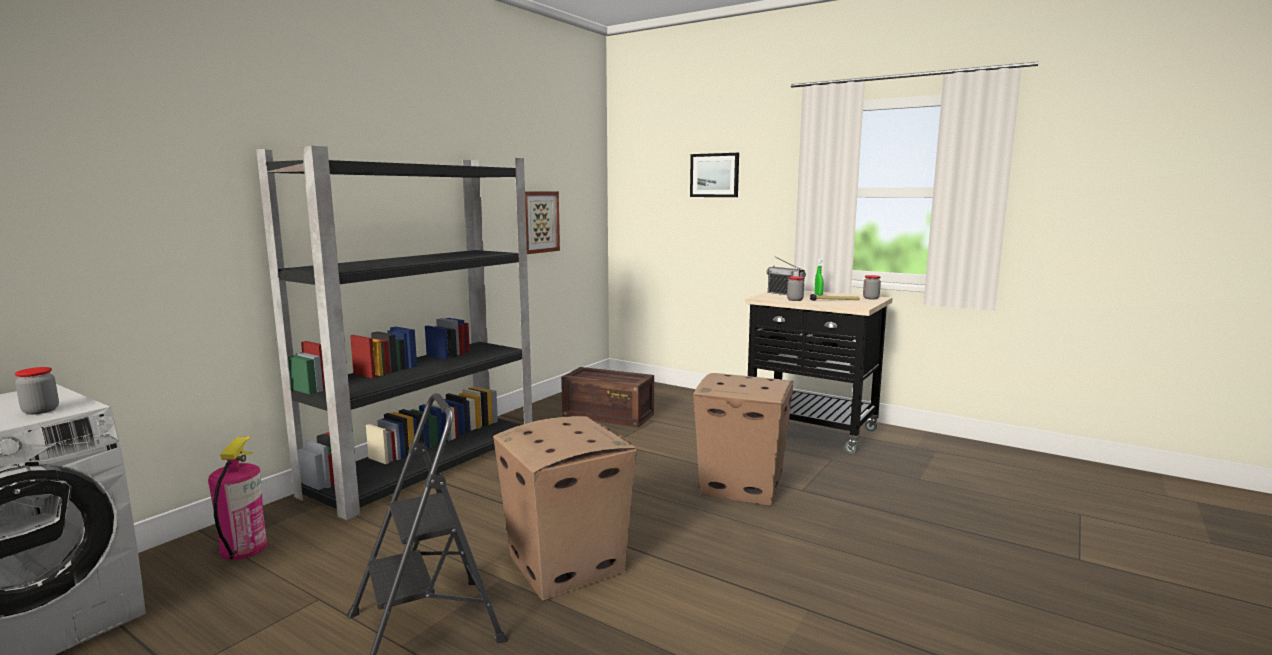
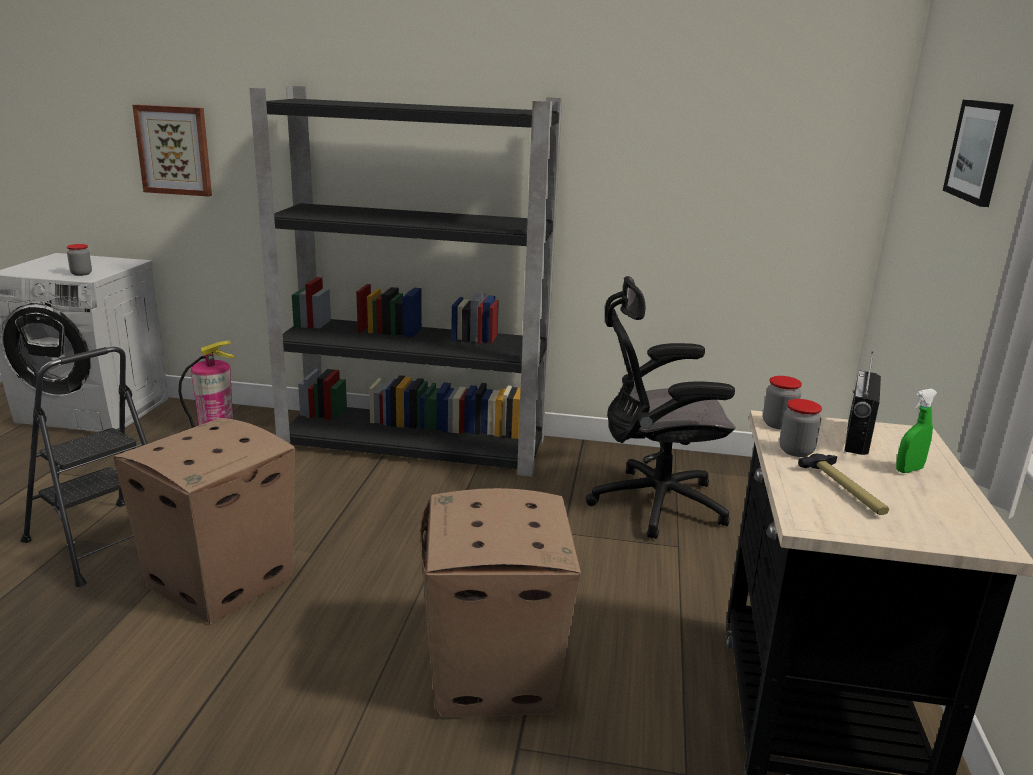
camera: 65 degrees right, 10 degrees up
picture [525,191,560,254] -> picture moved to [132,104,212,196]
crate [561,367,654,427] -> office chair [586,276,736,539]
jar [863,275,881,300] -> jar moved to [763,376,802,429]

